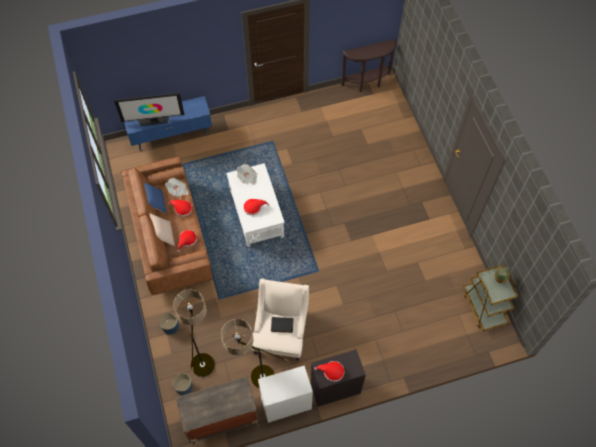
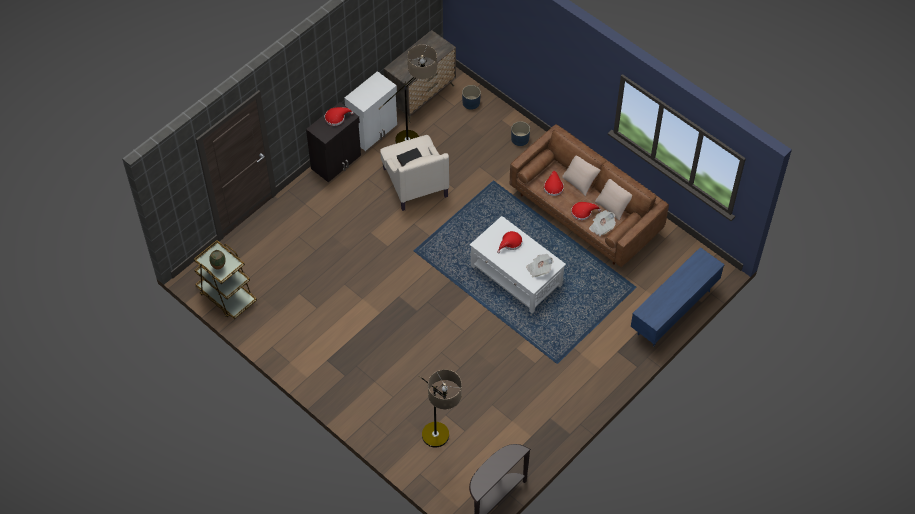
camera: 150 degrees right, 5 degrees down
television [114,93,185,126] -> none
blue pillow [144,182,167,213] -> beige pillow [595,179,632,221]
floor lamp [173,290,215,377] -> floor lamp moved to [419,370,462,447]

